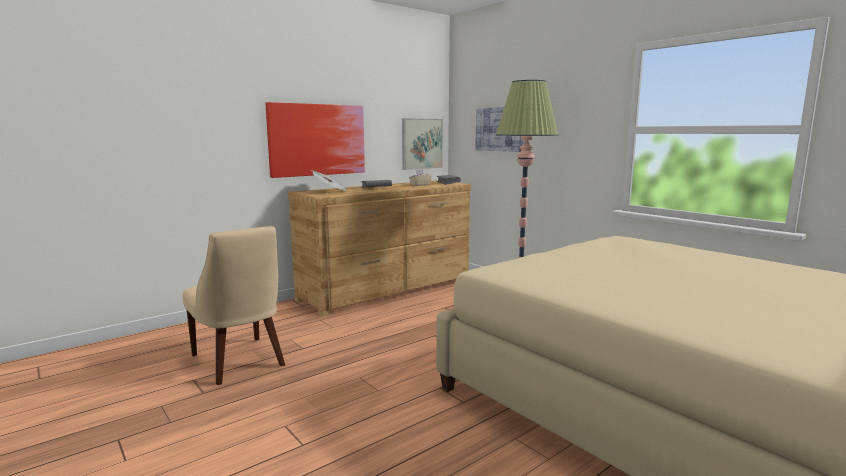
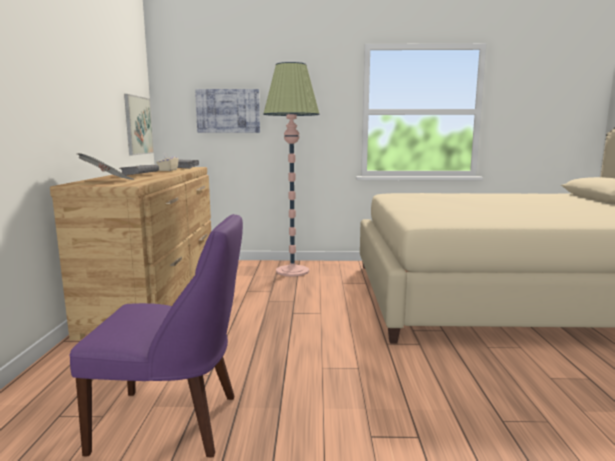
camera: 50 degrees left, 0 degrees up
beige chair [183,226,285,385] -> purple chair [70,214,243,457]
picture [265,102,365,178] -> none

